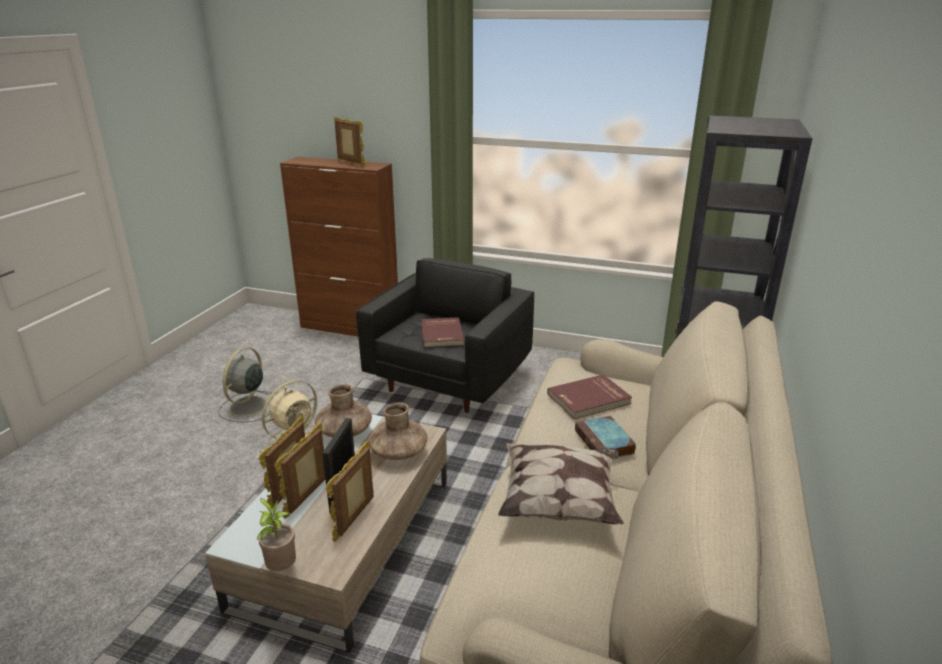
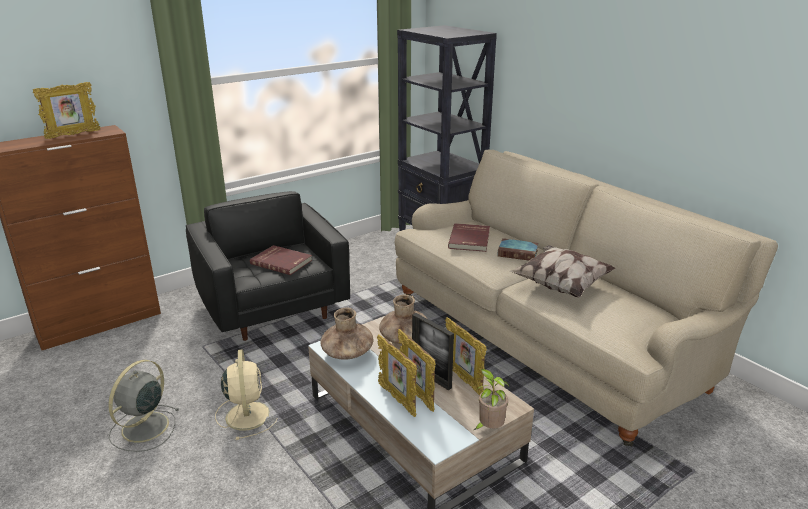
camera: 55 degrees left, 0 degrees up
grey fan [219,347,273,422] -> grey fan turned 60 degrees clockwise [108,360,180,452]
picture frame [334,117,365,166] -> picture frame turned 150 degrees clockwise [33,82,100,139]

